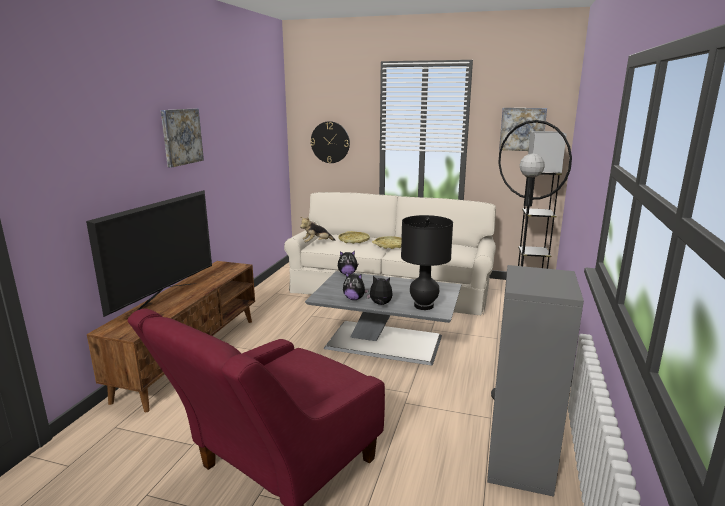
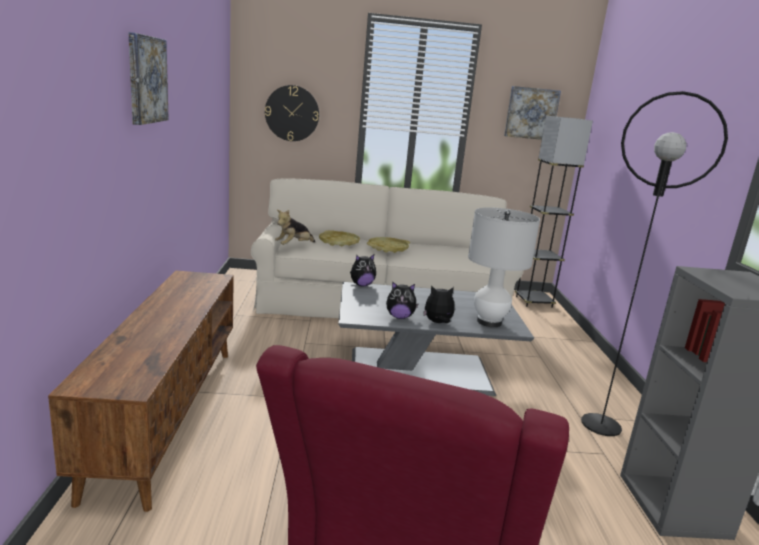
camera: 20 degrees left, 0 degrees up
television [86,190,212,317] -> none
black table lamp [401,215,453,310] -> white table lamp [468,207,540,327]

